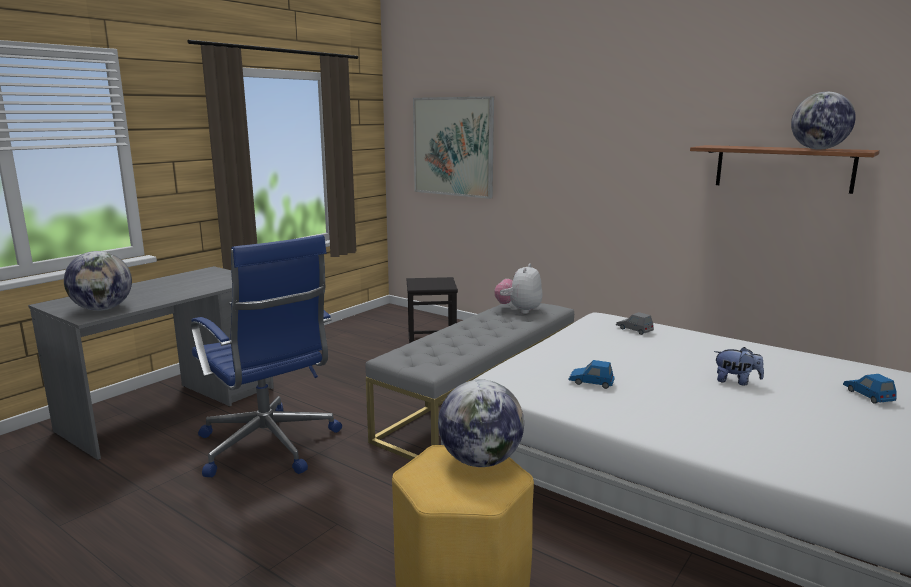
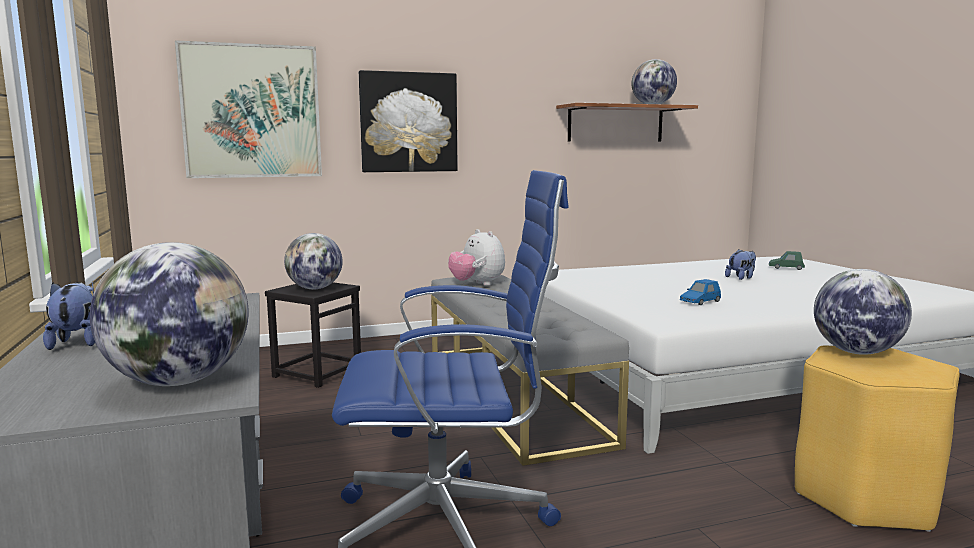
camera: 55 degrees left, 5 degrees down
grey toy car [616,312,654,335] -> none
blue toy car [843,374,897,404] -> green toy car [769,251,805,270]
none -> plush toy [43,282,95,350]
none -> globe [284,233,343,289]
none -> picture [359,70,458,172]

